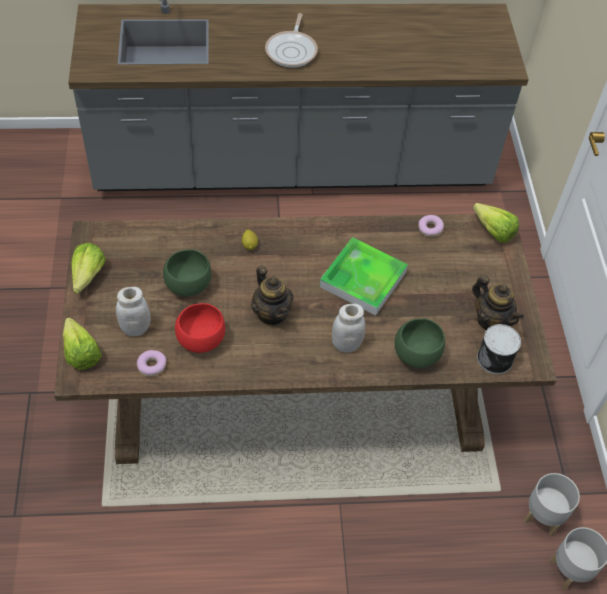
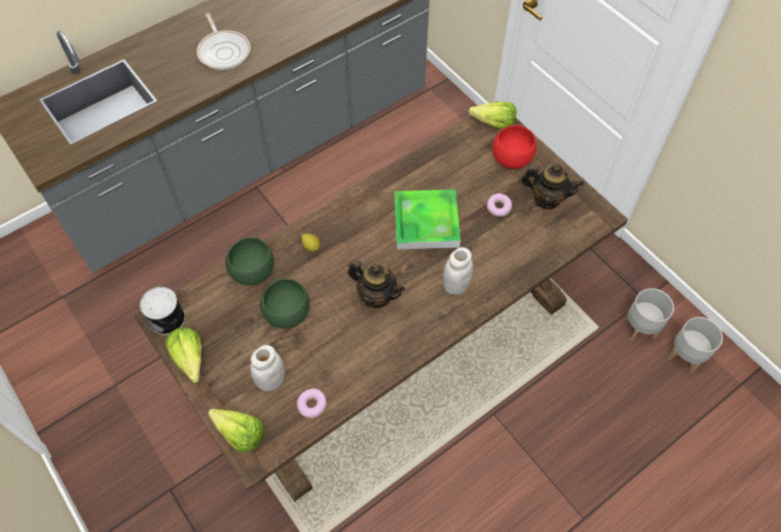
camera: 30 degrees left, 5 degrees up
red bowl [175,303,225,353] -> red bowl moved to [492,125,537,169]
green bowl [395,318,445,368] -> green bowl moved to [225,237,274,286]
donut [418,215,444,237] -> donut moved to [487,193,512,217]
can [477,324,521,374] -> can moved to [140,286,185,335]

